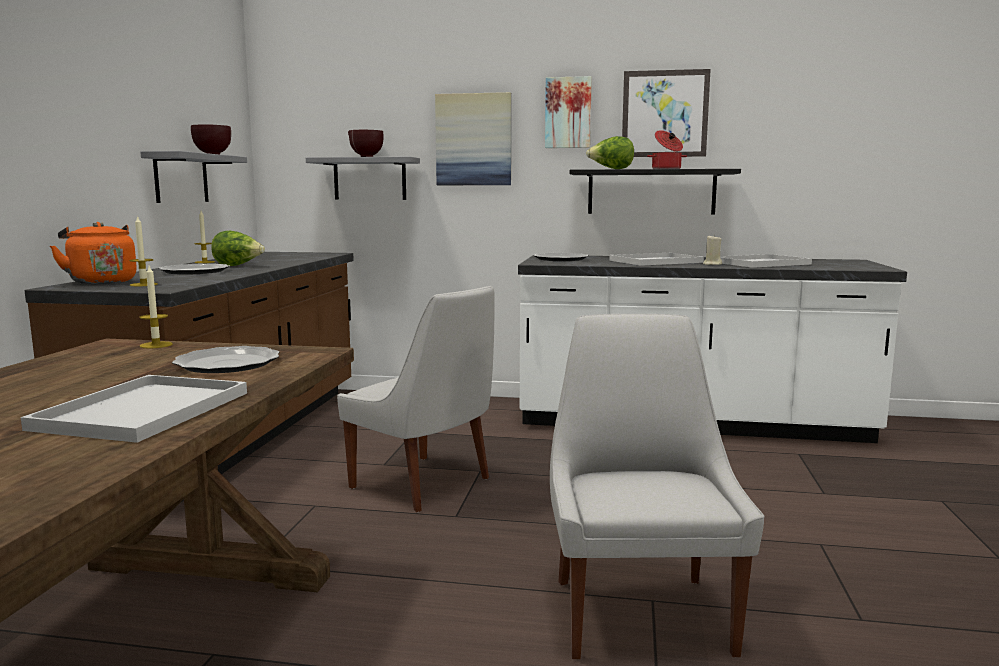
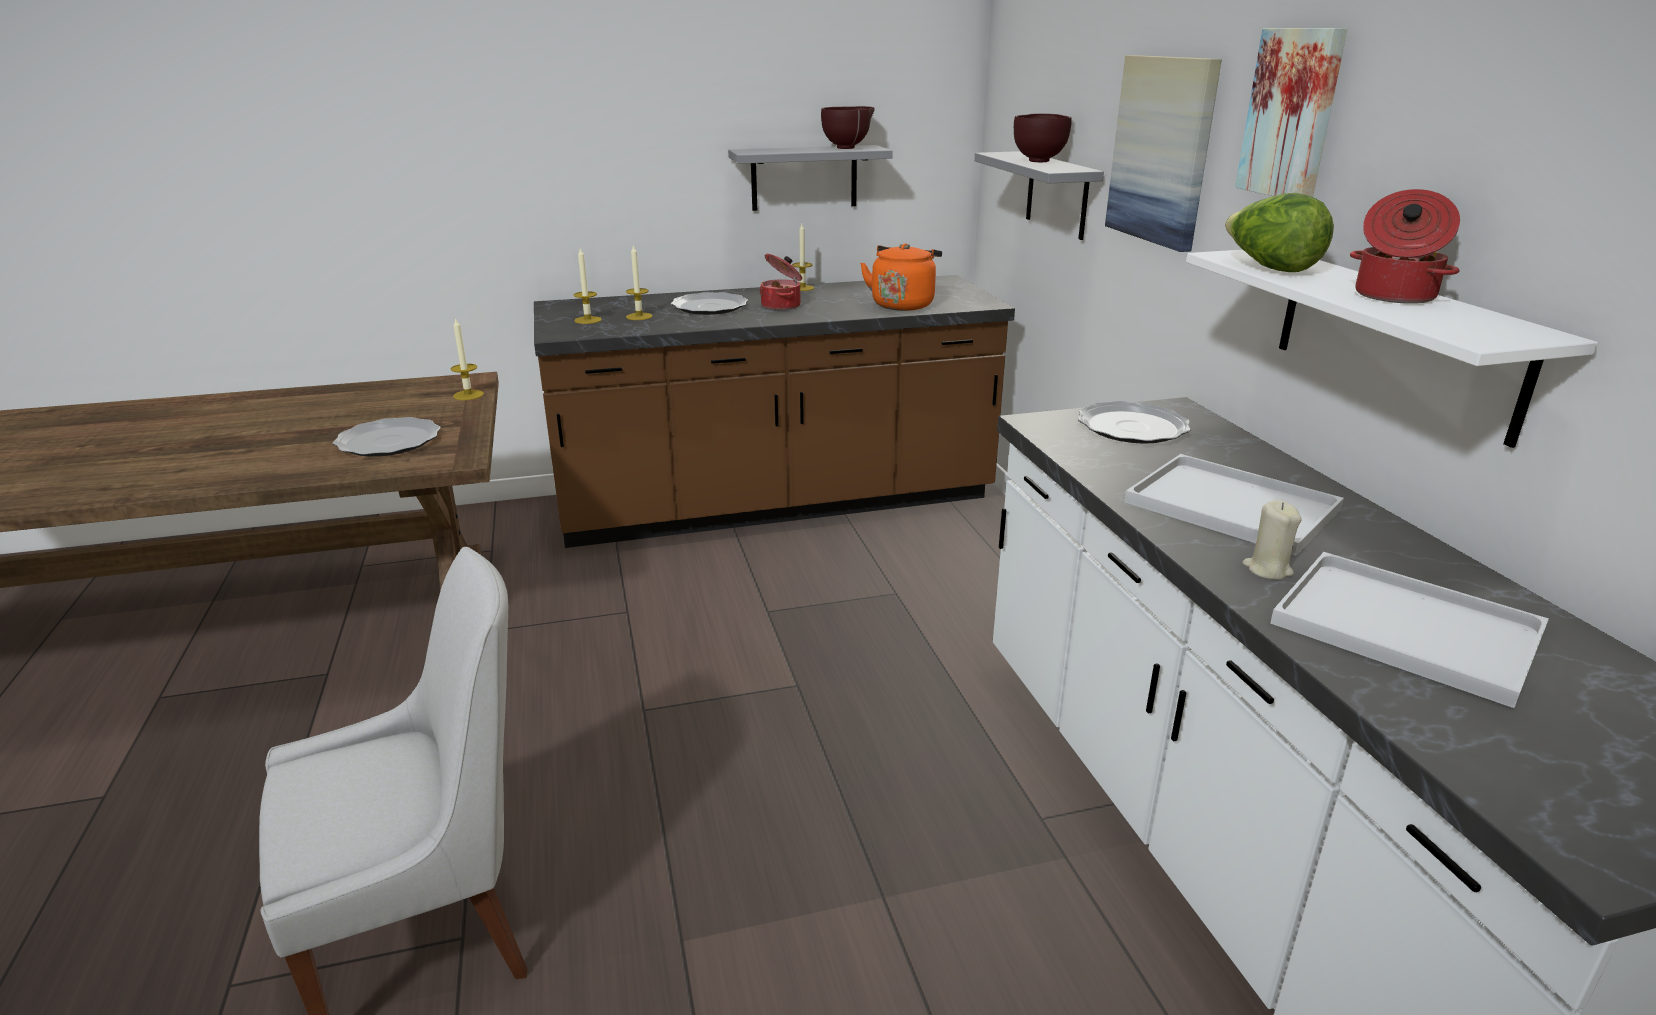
camera: 65 degrees right, 15 degrees up
white tray [21,375,247,443] -> none
orange kettle [50,222,137,284] -> orange kettle moved to [860,243,942,311]
lettuce [211,231,265,266] -> cooking pot [759,254,802,310]
white chair [337,286,494,512] -> none
black shelf [570,169,741,214] -> white shelf [1186,250,1598,448]
picture [622,69,711,157] -> none
none -> candle [626,246,653,320]

